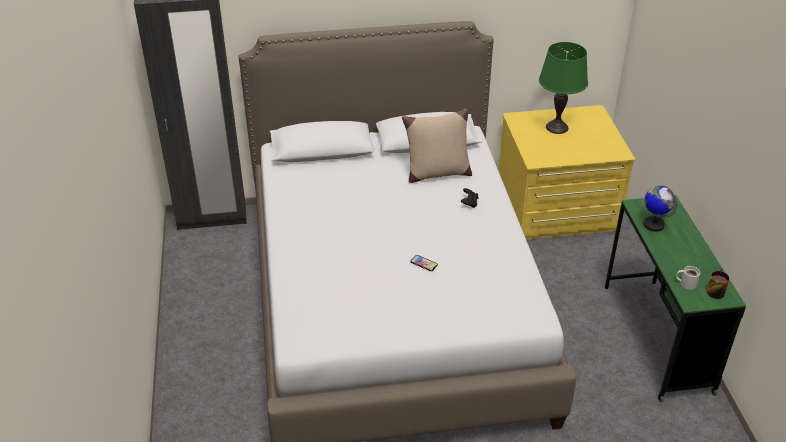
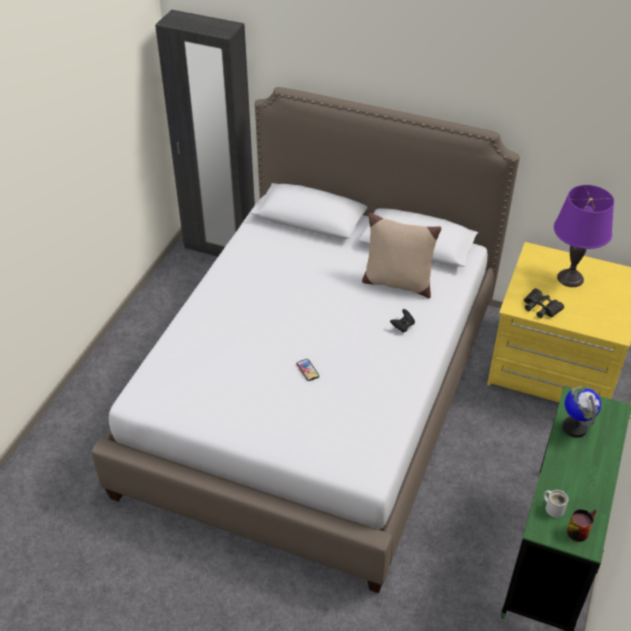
camera: 30 degrees right, 5 degrees up
green table lamp [539,42,588,134] -> purple table lamp [554,185,614,287]
none -> black binoculars [524,288,564,318]

